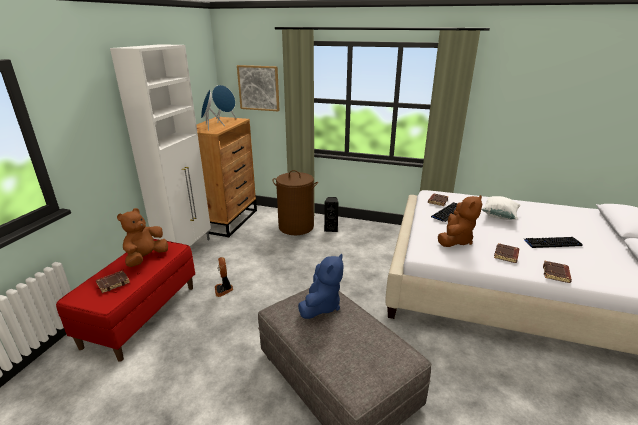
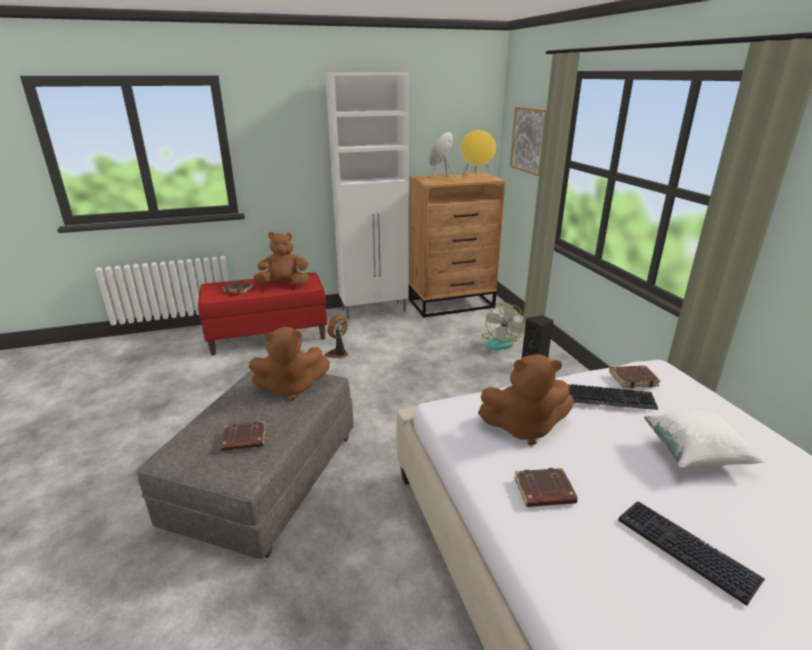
camera: 55 degrees right, 0 degrees up
blue speaker [212,85,236,123] -> yellow speaker [461,130,496,177]
brown laundry basket [273,170,318,235] -> fan [482,302,526,350]
blue plush toy [298,254,344,319] -> brown plush toy [249,327,330,401]
brown book [543,260,572,283] -> brown book moved to [221,421,266,451]

